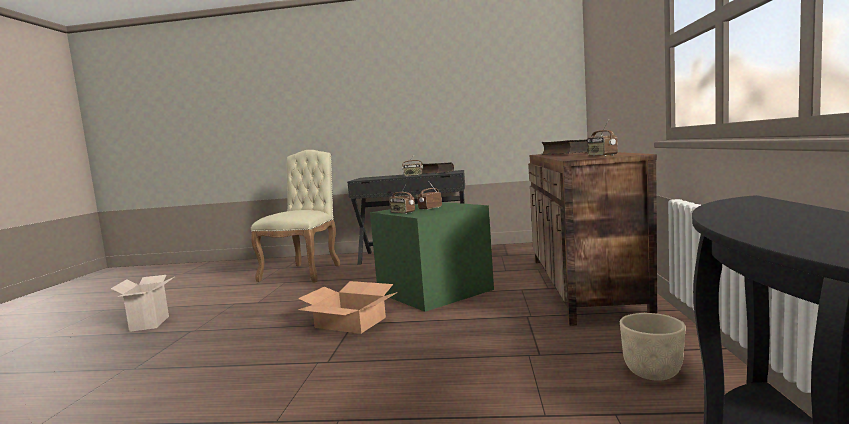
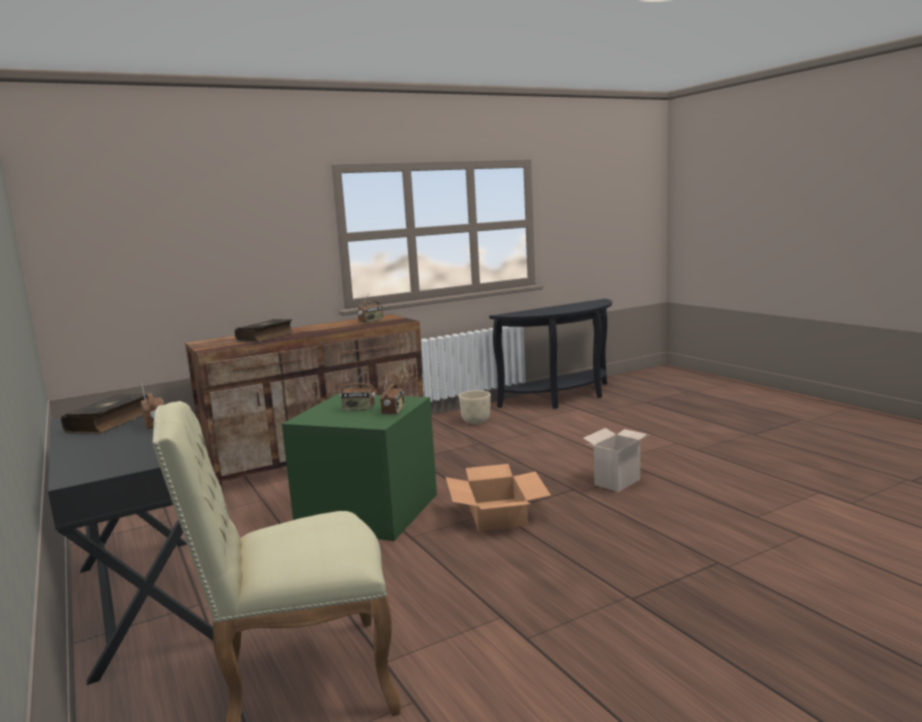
camera: 125 degrees left, 5 degrees up
cardboard box [111,275,174,332] -> cardboard box moved to [583,428,650,492]

